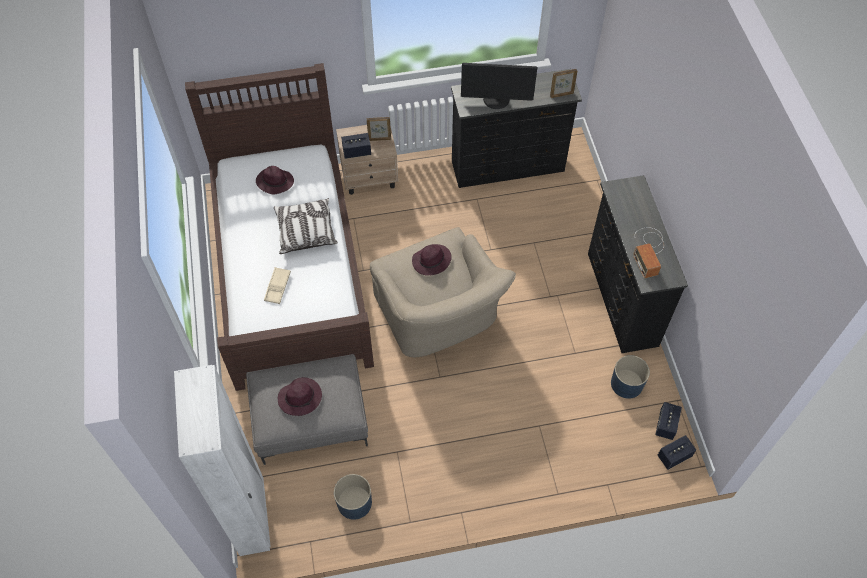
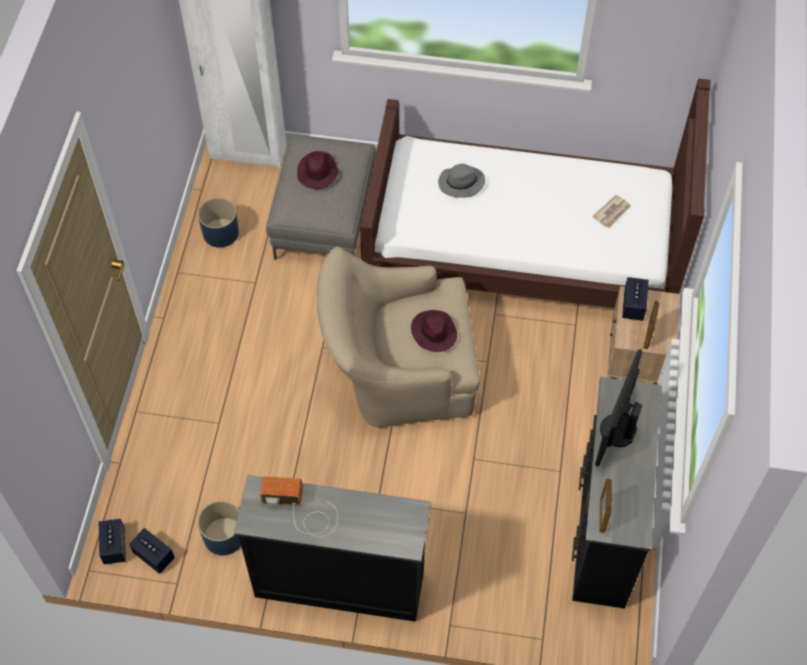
camera: 110 degrees right, 0 degrees up
purple hat [256,166,294,194] -> newspaper [592,194,631,228]
beige tray [264,267,291,304] -> grey hat [438,164,485,198]
pillow [274,198,338,254] -> none

